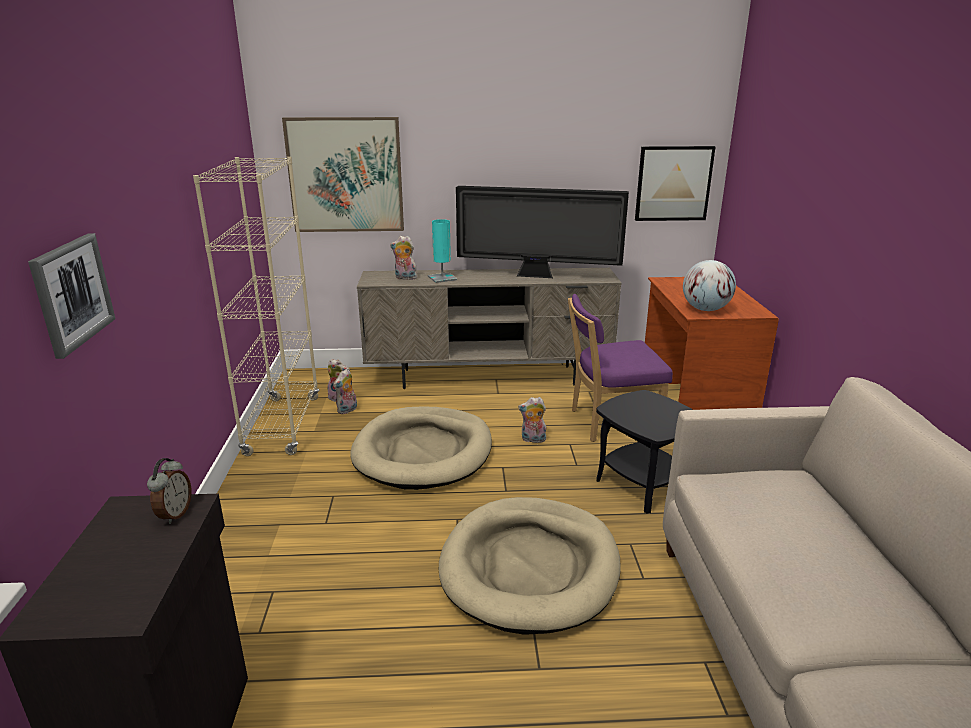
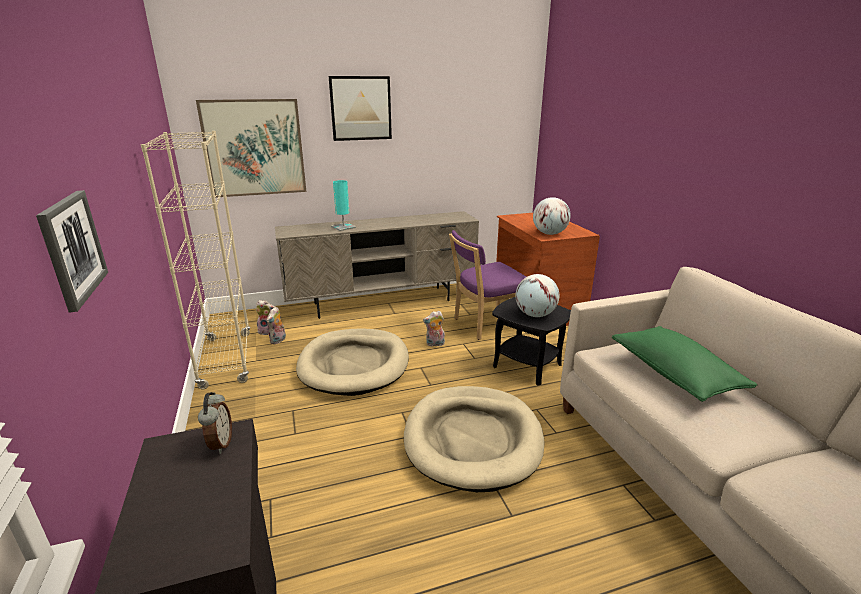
camera: 15 degrees left, 0 degrees up
plush toy [390,236,417,280] -> none
television [456,186,629,278] -> none
picture [635,146,716,221] -> picture moved to [329,76,392,141]
none -> globe [516,274,559,317]
none -> green pillow [612,326,757,402]

